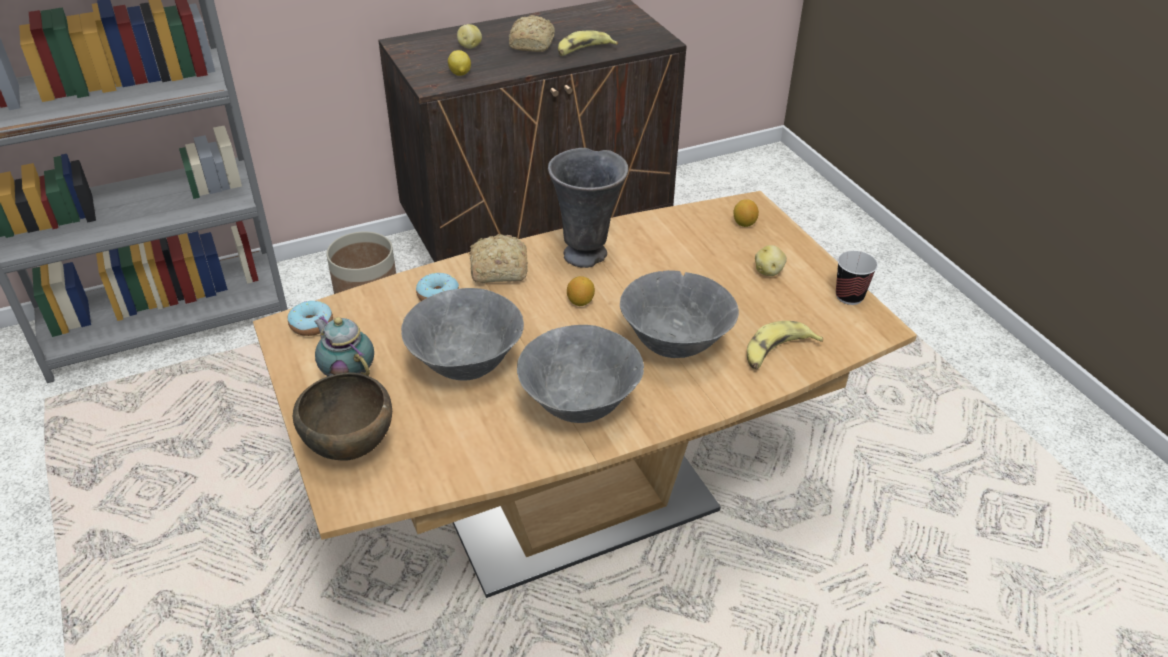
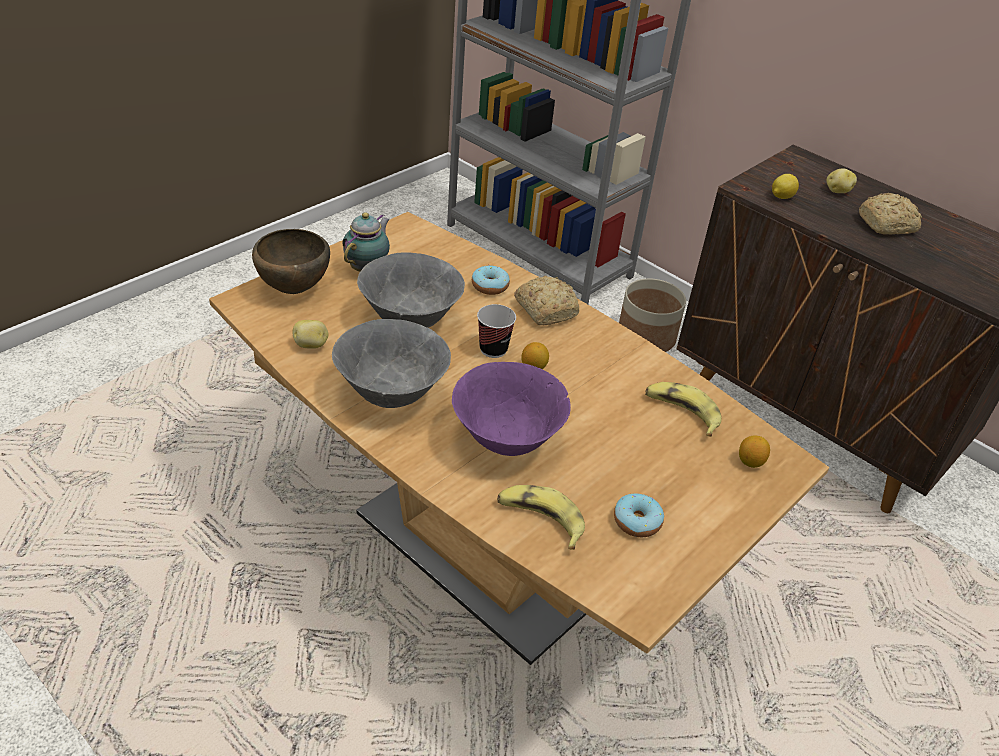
camera: 65 degrees right, 0 degrees up
donut [288,301,333,336] -> donut moved to [614,493,664,537]
grey vase [548,148,629,268] -> none
banana [558,31,618,56] -> banana moved to [645,382,722,437]
grey bowl [620,270,739,358] -> purple bowl [452,362,571,456]
potato [755,245,787,276] -> potato moved to [293,320,329,349]
cup [836,251,878,305] -> cup moved to [477,304,516,358]

